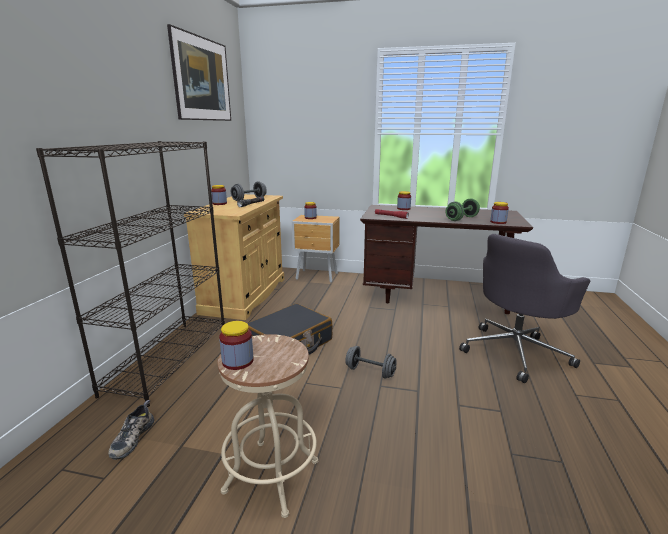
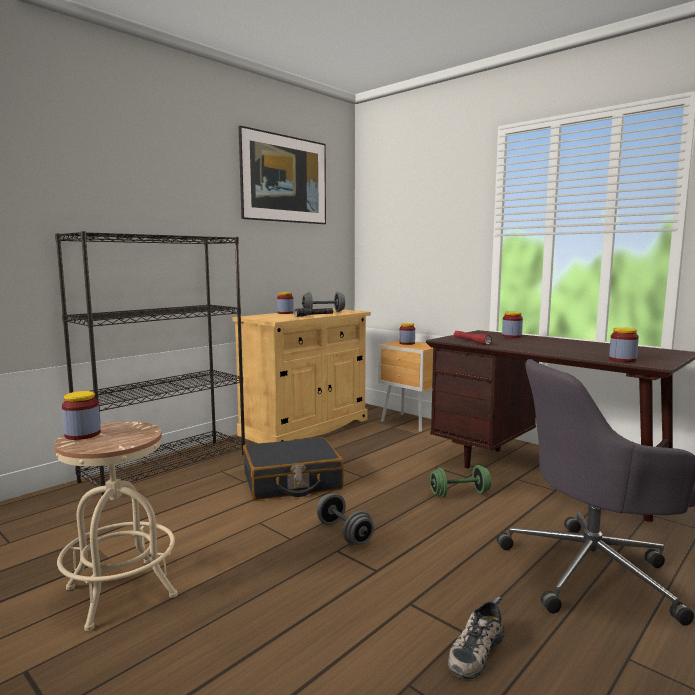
camera: 30 degrees right, 10 degrees down
shoe [108,400,154,460] -> shoe moved to [448,597,504,680]
green dumbbell [446,198,480,221] -> green dumbbell moved to [430,465,491,497]

